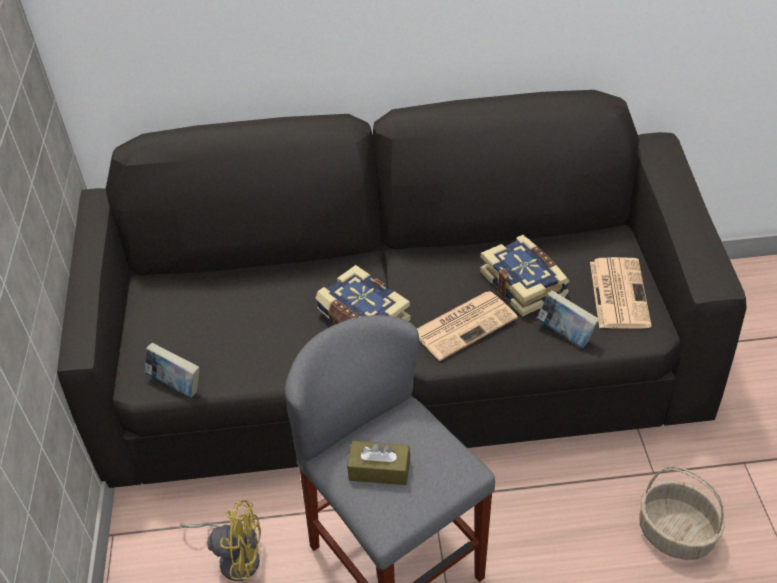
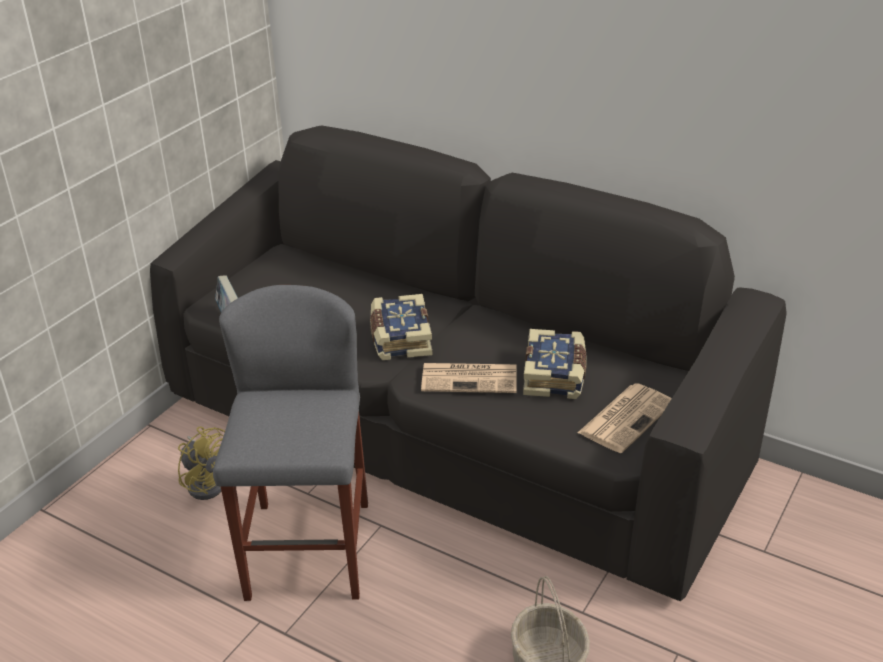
camera: 35 degrees right, 10 degrees down
brown tissue box [347,441,410,485] -> none
book [537,290,599,348] -> none

